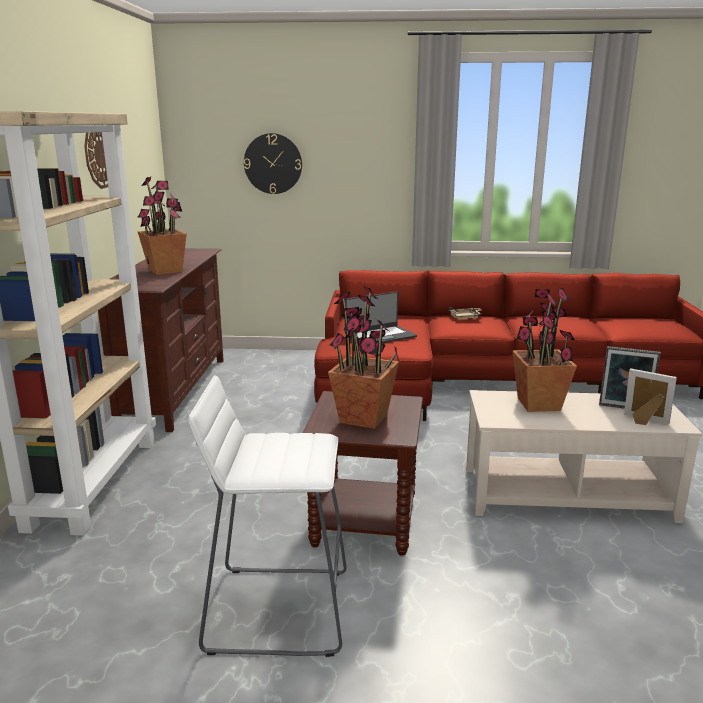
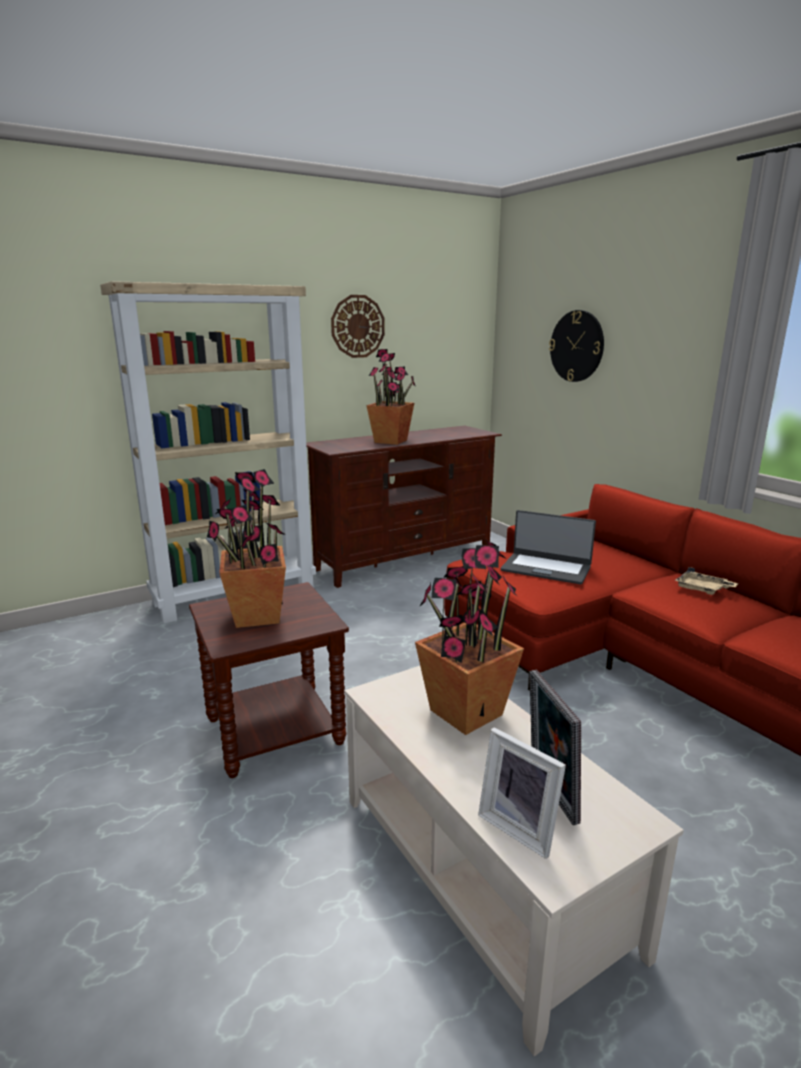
camera: 55 degrees right, 0 degrees up
white stool [188,375,347,657] -> none
picture frame [624,368,677,425] -> picture frame turned 135 degrees clockwise [478,727,566,859]

